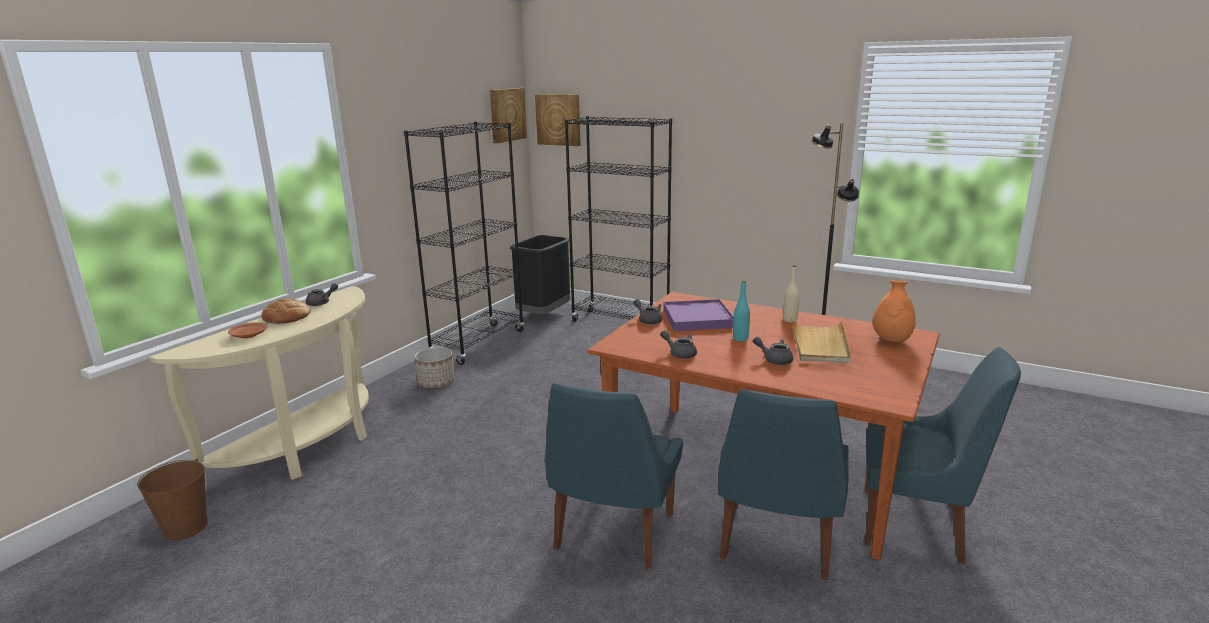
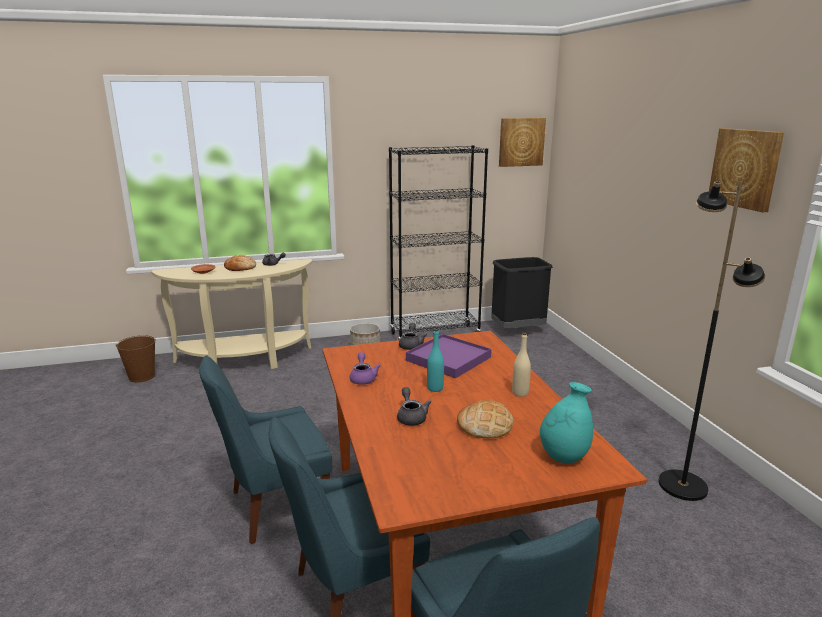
camera: 45 degrees right, 0 degrees up
picture [535,94,581,146] -> picture moved to [709,128,784,212]
black bookcase [565,116,672,322] -> none
grey teapot [660,330,697,359] -> purple teapot [350,352,381,385]
beige tray [791,319,851,363] -> bread [457,400,513,438]
orange vase [872,280,916,342] -> turquoise vase [540,382,593,464]

